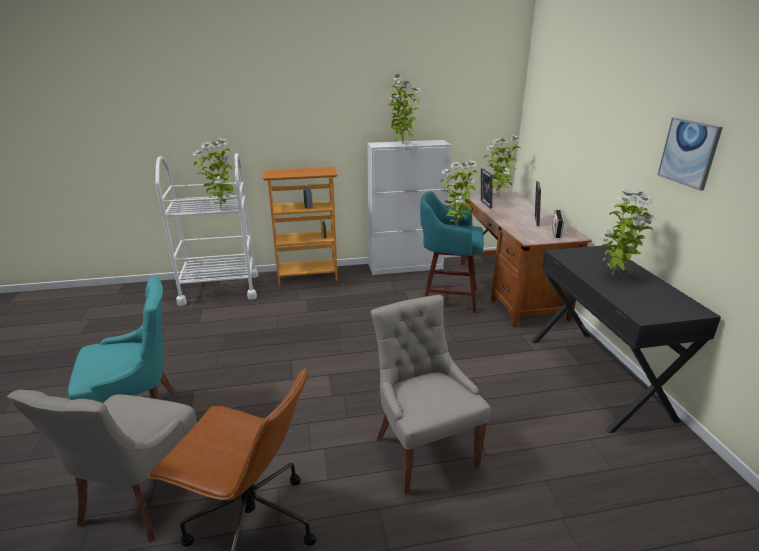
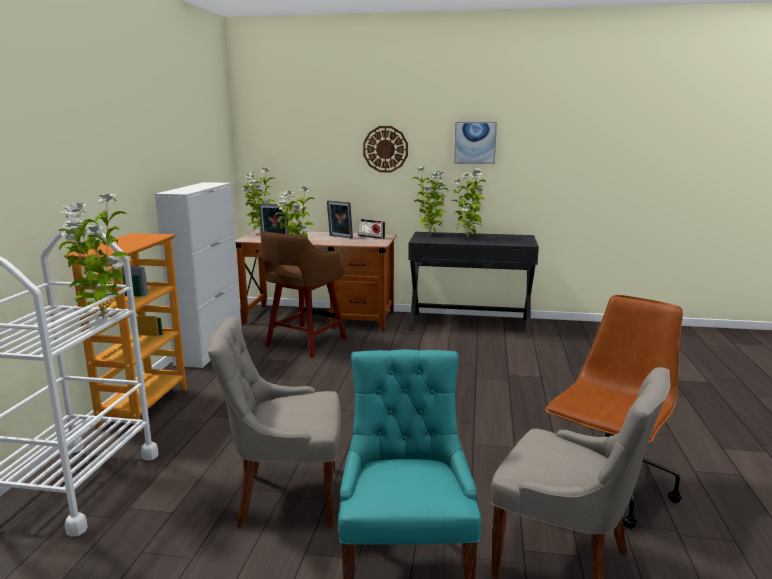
camera: 70 degrees left, 10 degrees down
grey chair [370,295,491,495] -> grey chair moved to [207,317,341,528]
potted plant [389,74,421,143] -> potted plant moved to [412,167,449,235]
turquoise stool [420,191,484,313] -> brown stool [261,231,347,358]
none -> wall clock [363,126,408,172]

